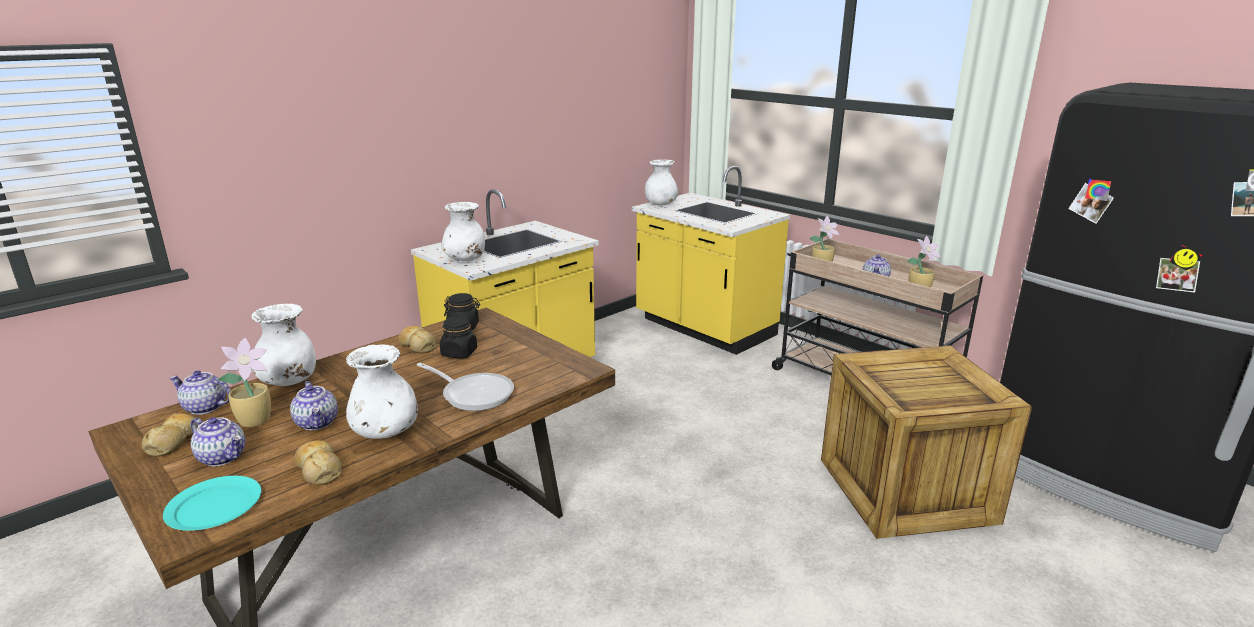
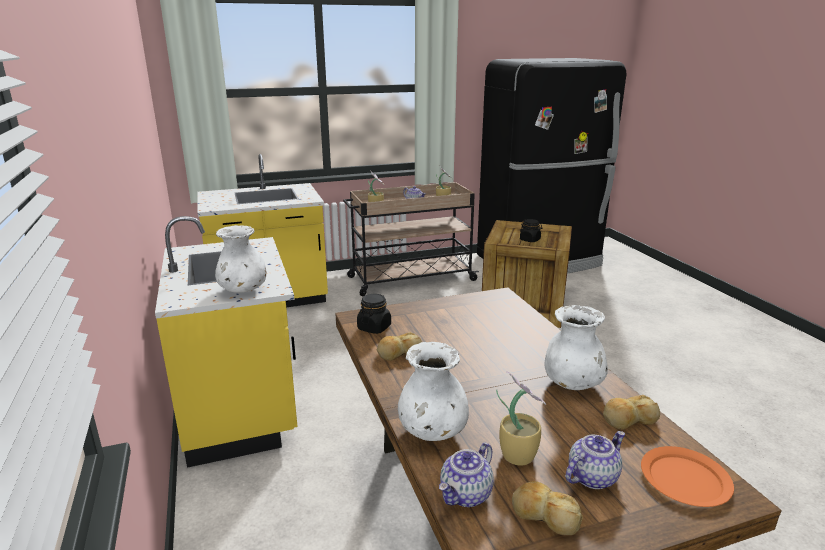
camera: 65 degrees left, 0 degrees up
turquoise plate [163,476,261,531] -> orange plate [641,446,734,507]
teapot [290,381,338,430] -> none
frying pan [417,363,514,411] -> none
black jar [440,316,477,358] -> black jar moved to [520,219,542,242]
white vase [645,159,679,206] -> none

